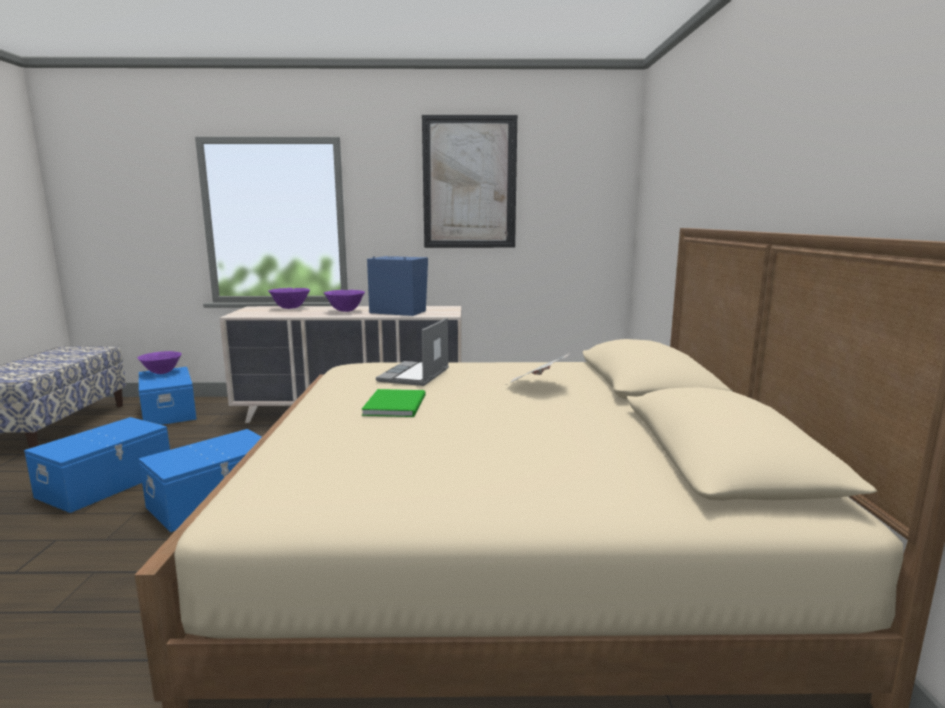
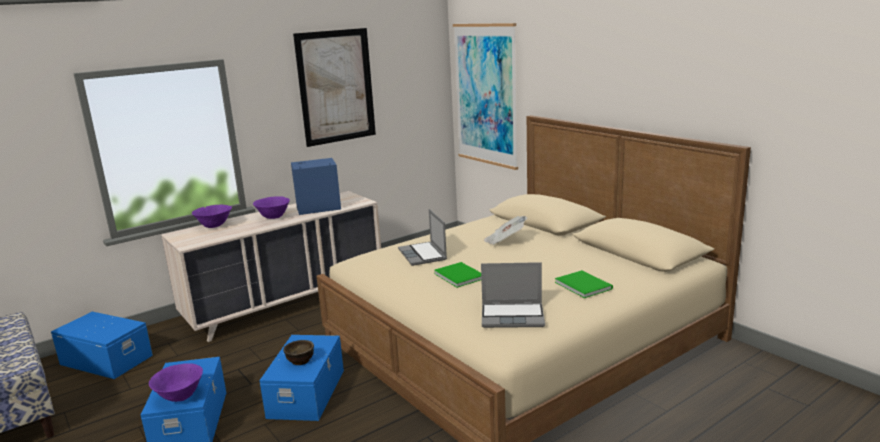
camera: 35 degrees left, 5 degrees up
purple bowl [138,351,182,374] -> purple bowl moved to [149,363,203,402]
none -> brown bowl [283,340,314,365]
none -> picture [453,23,518,170]
none -> laptop [481,262,545,328]
none -> green book [555,270,613,298]

